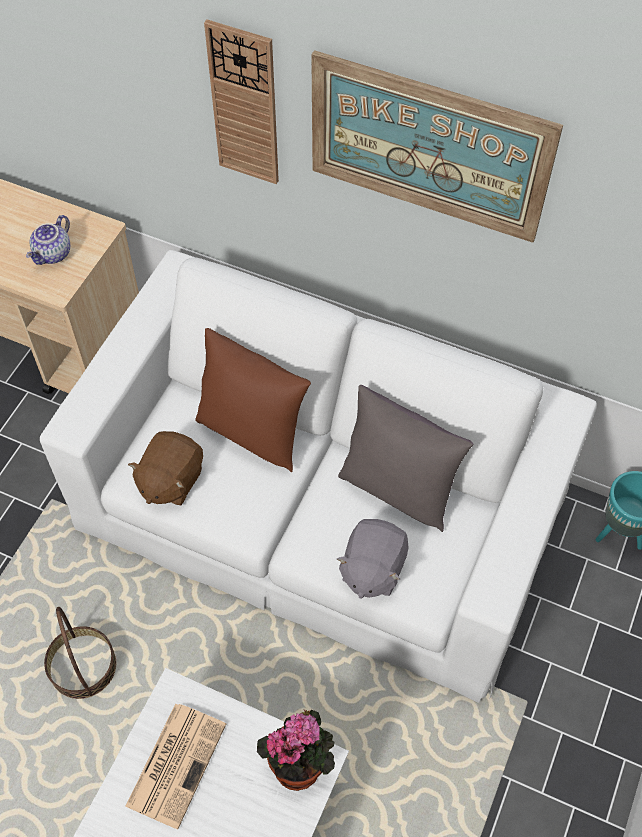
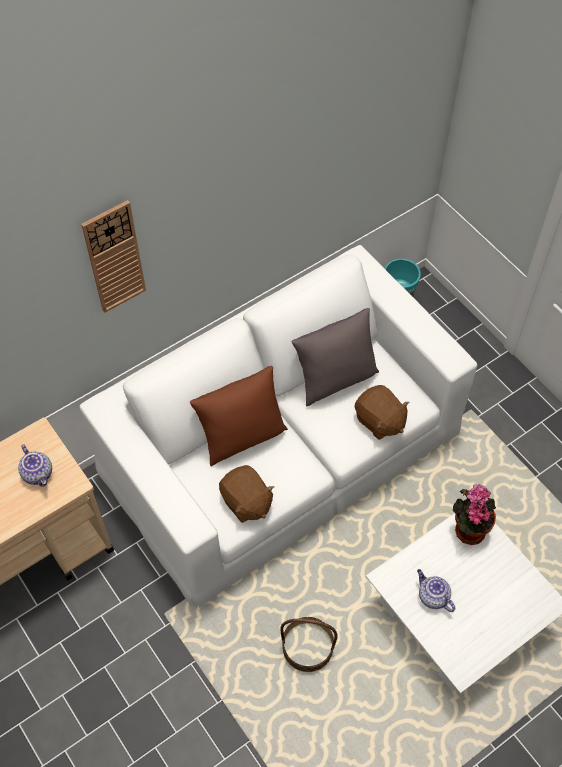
camera: 60 degrees left, 0 degrees up
newspaper [125,704,226,829] -> teapot [417,569,455,612]
picture [311,50,563,243] -> none
grey plush toy [337,519,409,599] -> brown plush toy [355,385,409,440]

